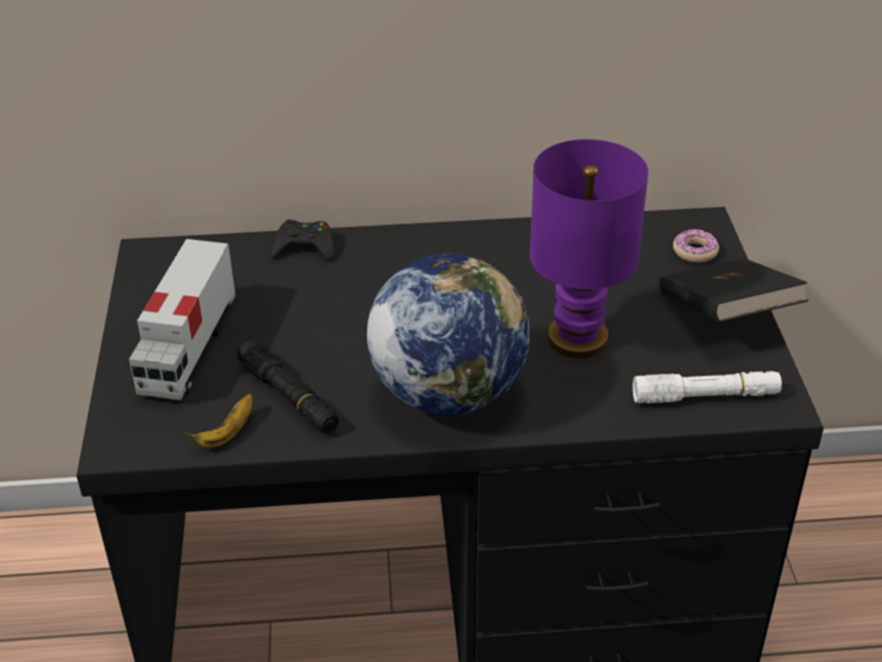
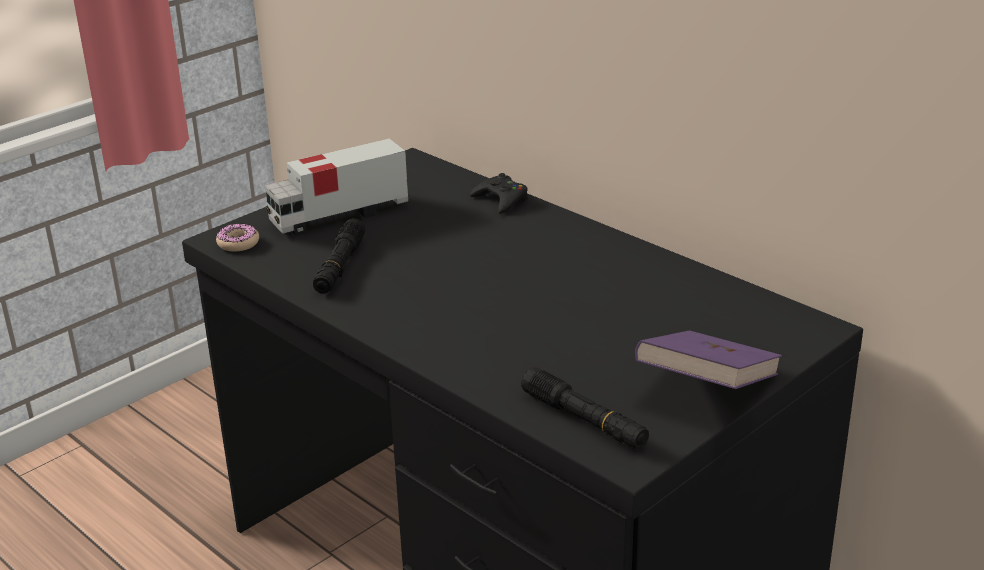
camera: 50 degrees right, 10 degrees down
banana [182,394,253,448] -> none
globe [367,253,530,415] -> none
purple table lamp [530,139,648,358] -> none
white flashlight [633,371,782,403] -> black flashlight [521,367,649,449]
black book [659,258,808,322] -> purple book [635,330,782,389]
donut [673,229,719,263] -> donut moved to [216,224,259,251]

